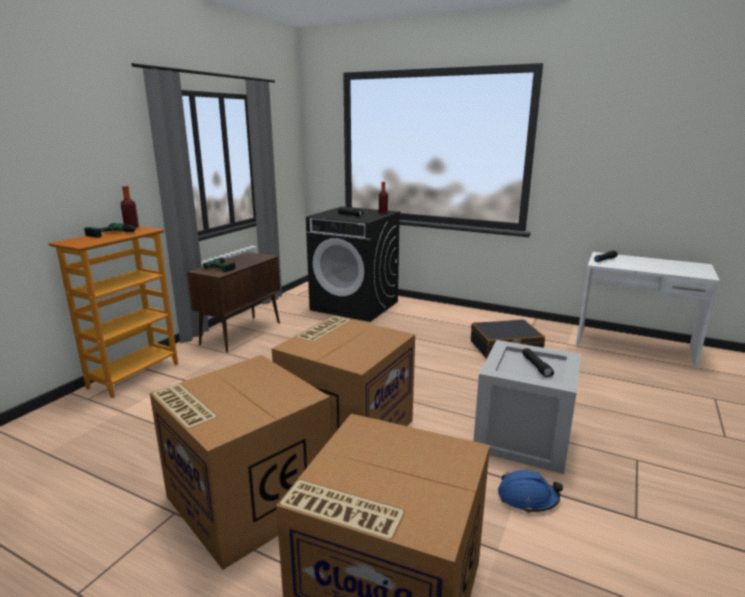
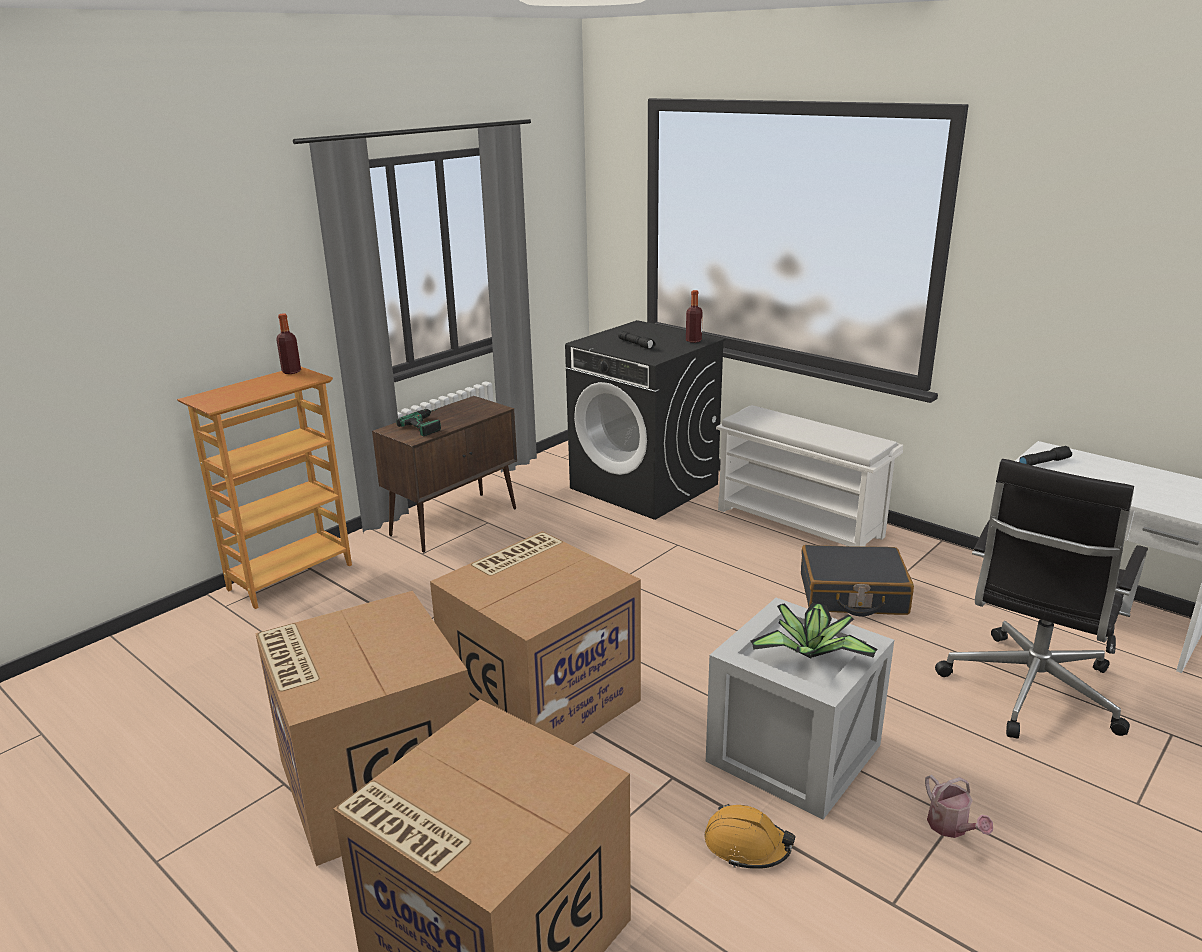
camera: 15 degrees right, 5 degrees up
power drill [84,223,138,238] -> none
blue hard hat [498,470,563,513] -> orange hard hat [705,804,796,869]
black flashlight [522,348,554,377] -> potted plant [750,603,878,659]
none -> white shoe rack [716,405,903,547]
none -> watering can [925,775,993,838]
none -> black office chair [935,459,1148,738]

